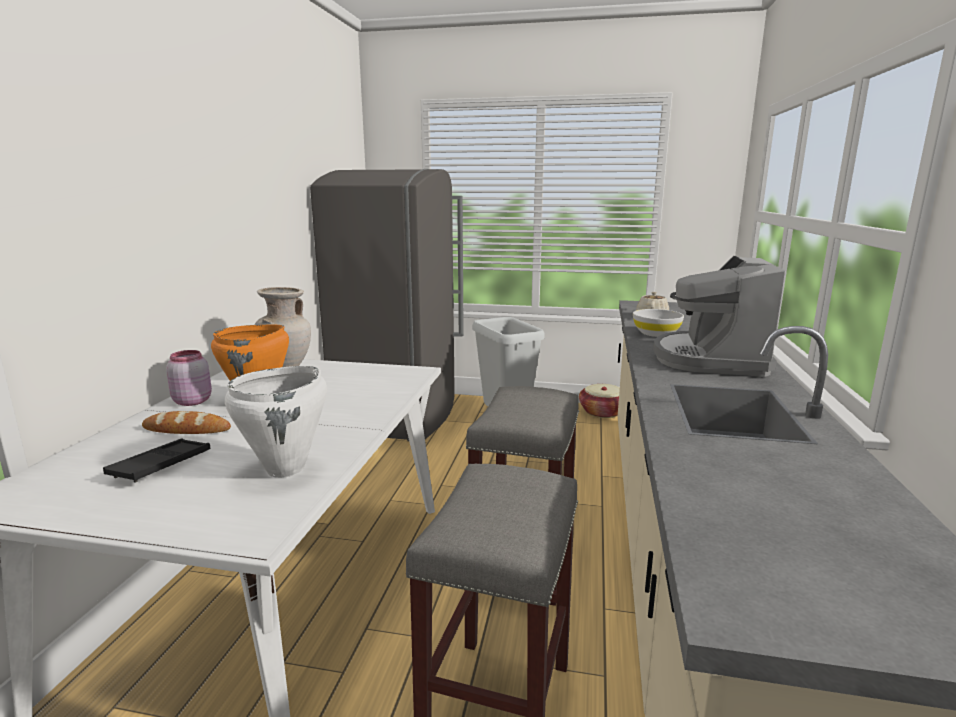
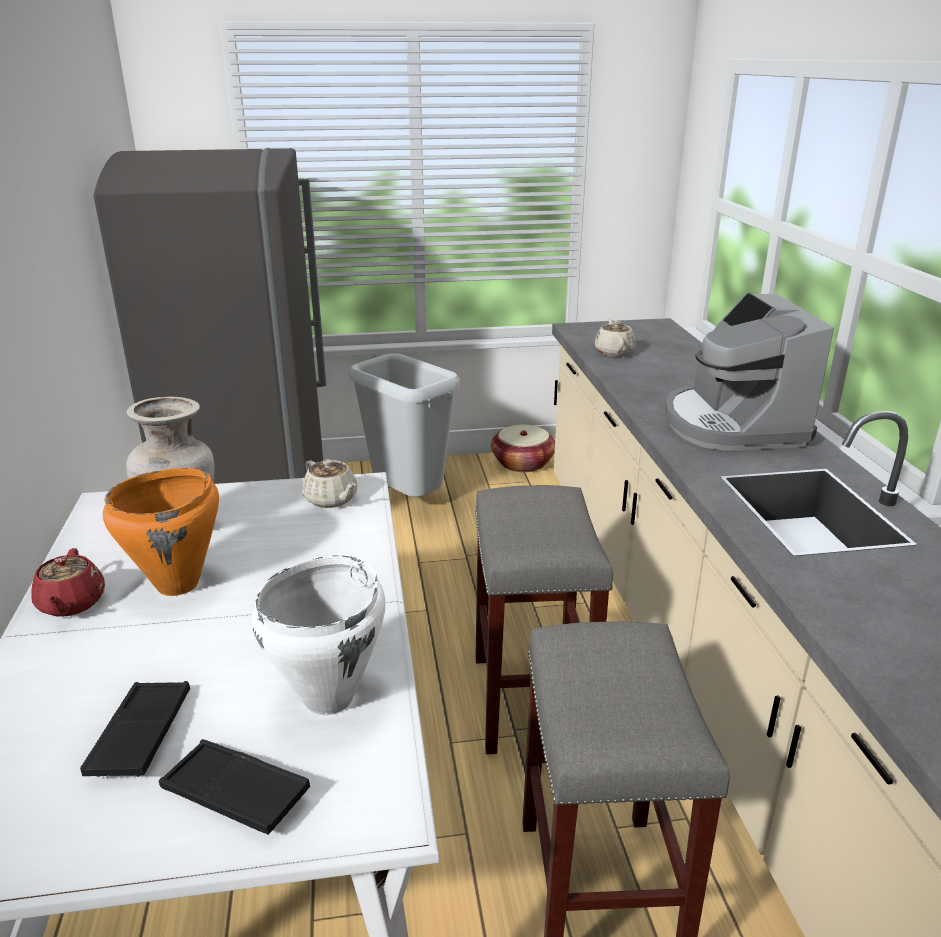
camera: 20 degrees left, 10 degrees up
bread [142,411,231,434] -> none
pink jar [166,350,212,406] -> red teapot [31,548,105,617]
white bowl [633,309,684,337] -> none
none -> black tray [159,739,310,835]
none -> beige teapot [302,459,357,508]

